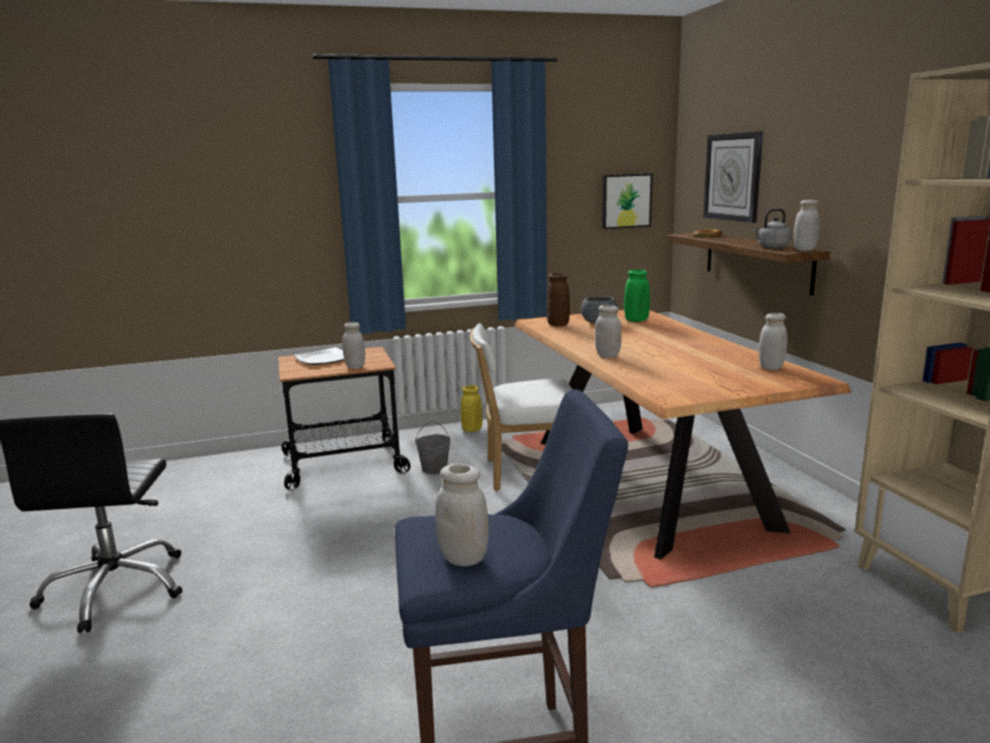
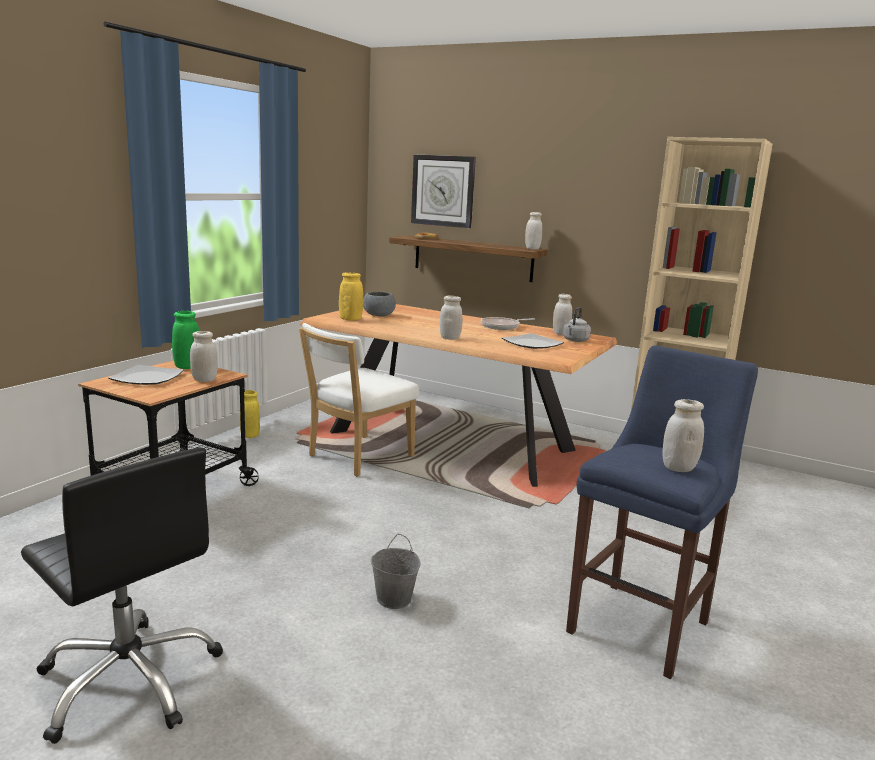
camera: 45 degrees left, 0 degrees up
grey bucket [415,421,451,474] -> grey bucket moved to [371,534,421,609]
brown vase [547,273,570,326] -> yellow vase [339,272,363,321]
picture [602,174,653,229] -> none
green vase [624,269,650,322] -> green vase moved to [172,311,199,369]
grey kettle [753,209,791,248] -> grey kettle moved to [563,307,591,342]
none -> frying pan [481,317,535,330]
none -> plate [502,333,564,349]

